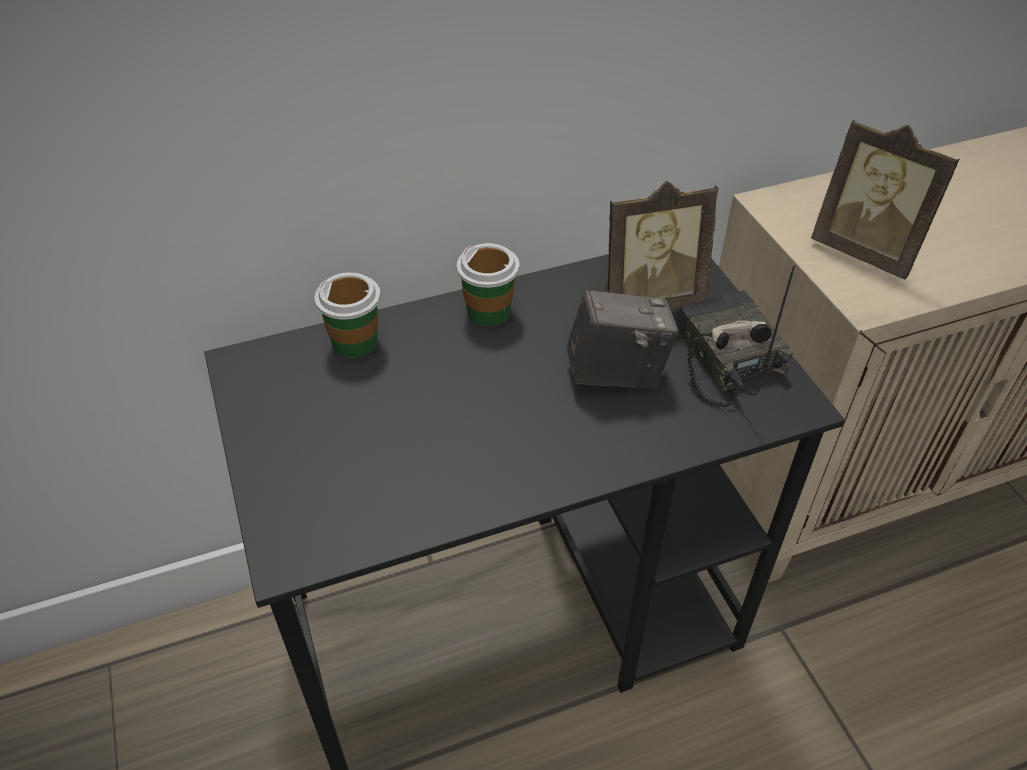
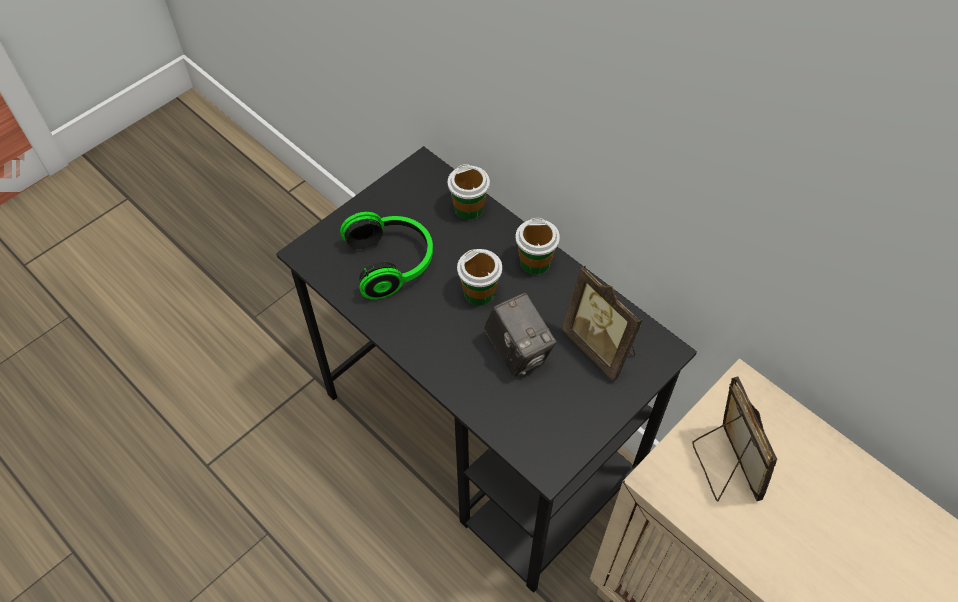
camera: 65 degrees right, 10 degrees up
radio [676,265,795,407] -> none
picture frame [811,119,959,279] -> picture frame turned 150 degrees clockwise [692,376,777,502]
none -> headphones [340,212,433,299]
none -> cup [457,249,502,305]

